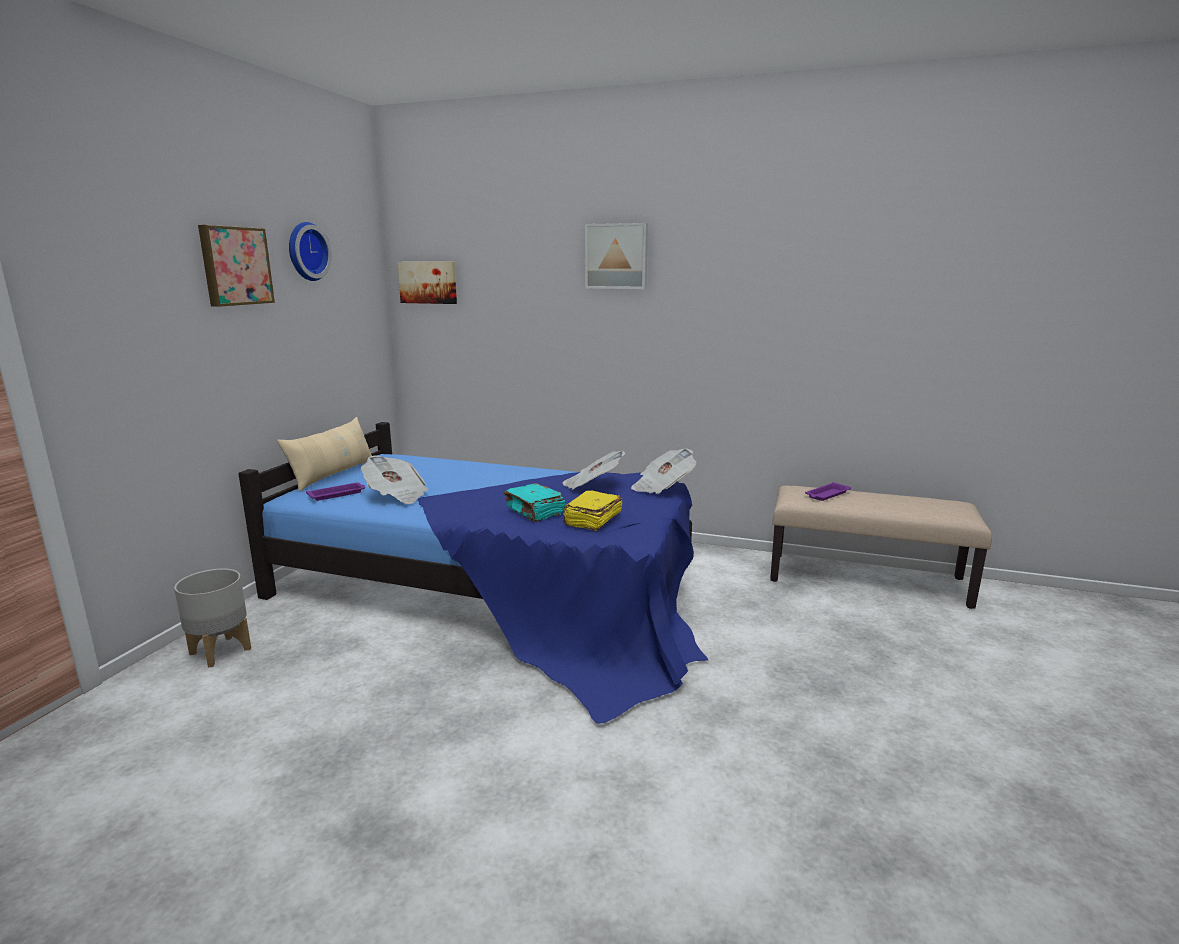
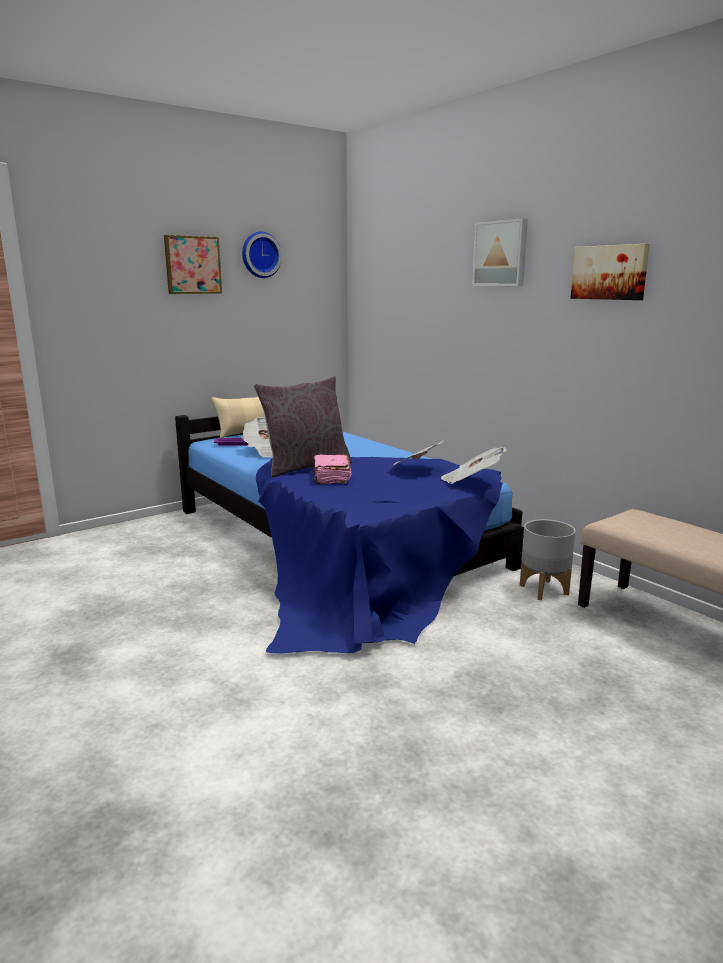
camera: 35 degrees right, 0 degrees up
grey planter [174,568,251,667] -> grey planter moved to [520,519,576,600]
picture [397,262,457,304] -> picture moved to [570,244,650,300]
turquoise book [504,483,565,522] -> pink book [313,455,352,484]
yellow book [563,491,623,531] -> none
purple tray [805,482,851,501] -> none
none -> grey pillow [254,376,352,477]

